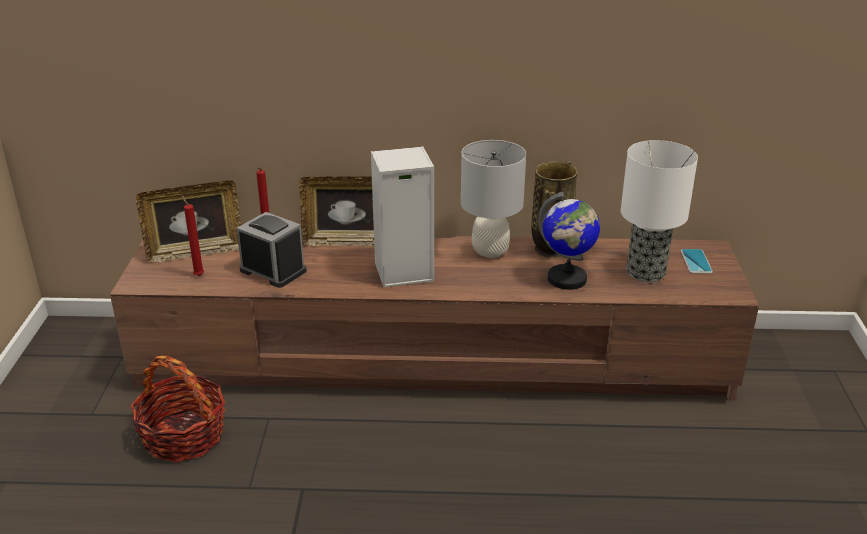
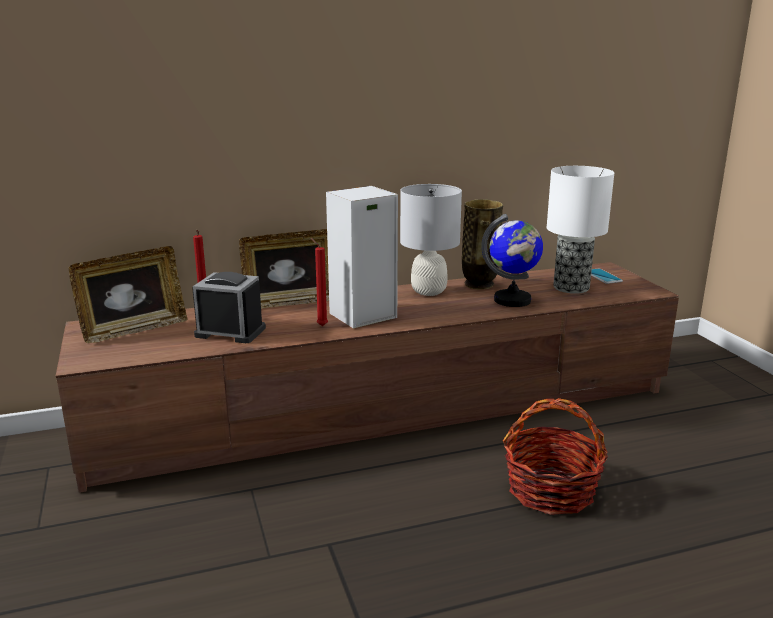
camera: 20 degrees left, 10 degrees down
basket [130,356,225,463] -> basket moved to [503,398,608,515]
red candle [182,195,204,276] -> red candle moved to [311,238,328,326]

